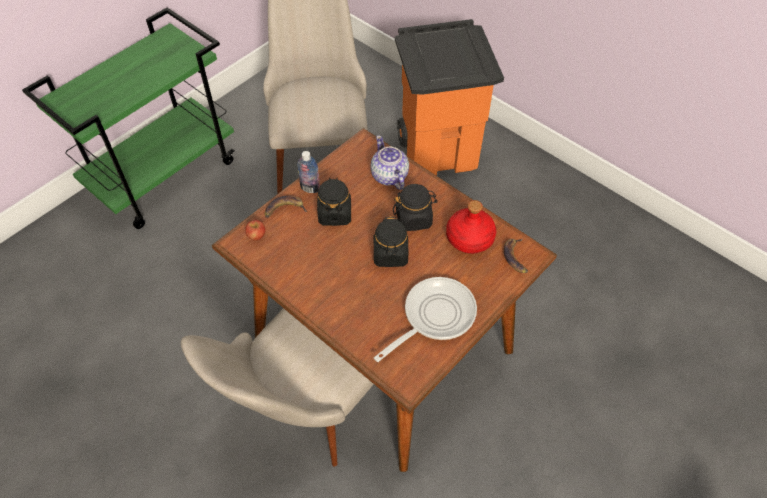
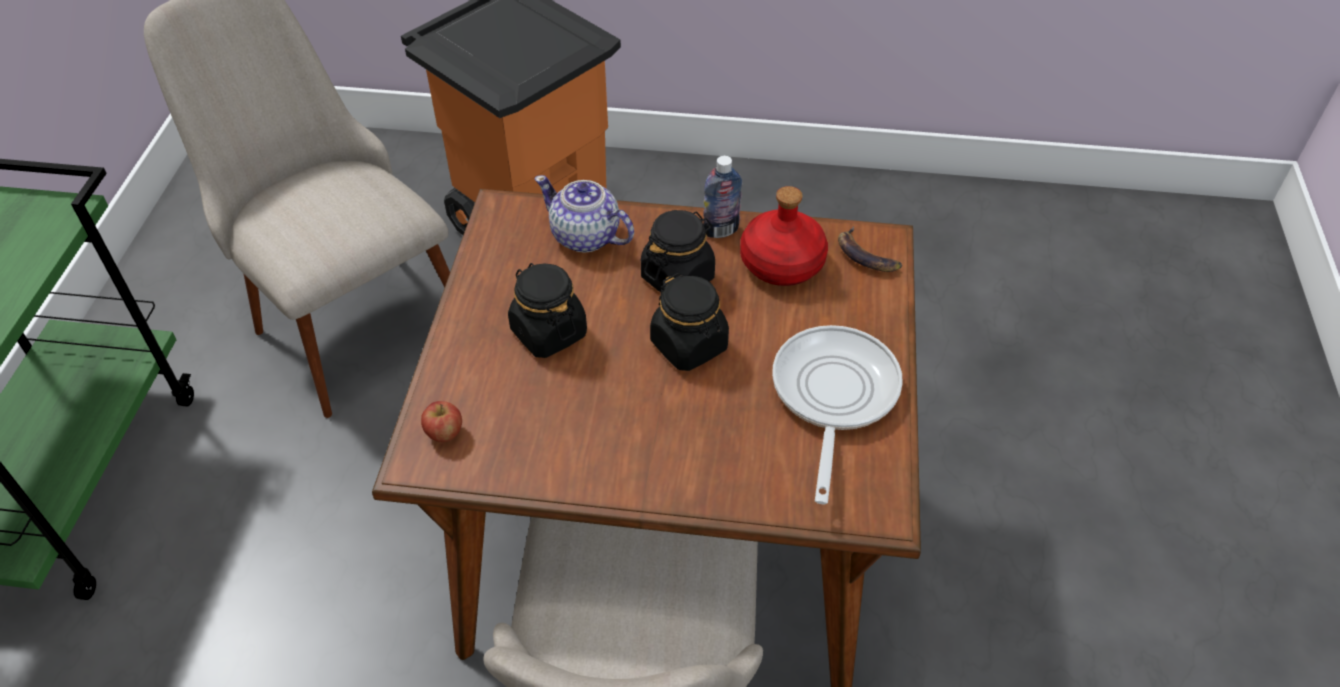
camera: 35 degrees left, 5 degrees down
banana [265,195,307,218] -> none
bottle [297,151,320,193] -> bottle moved to [703,156,742,238]

